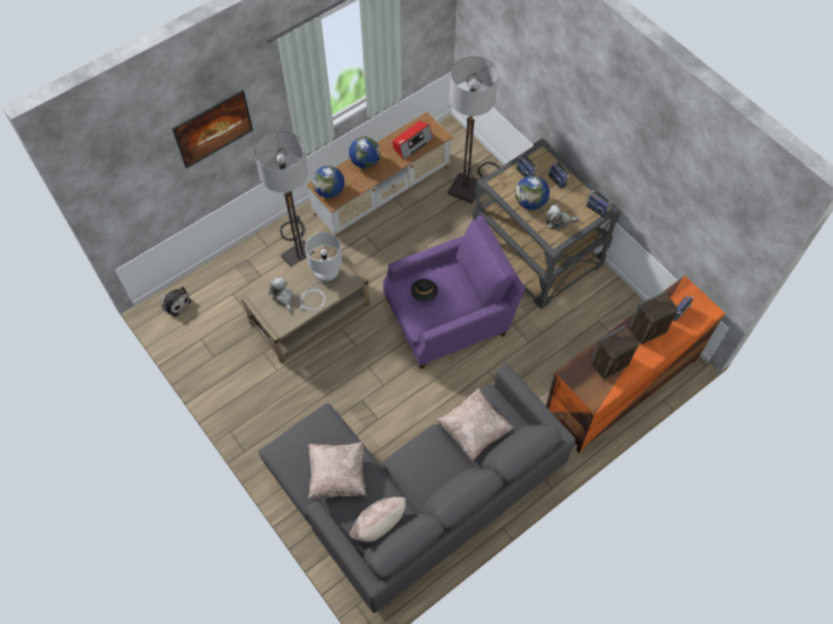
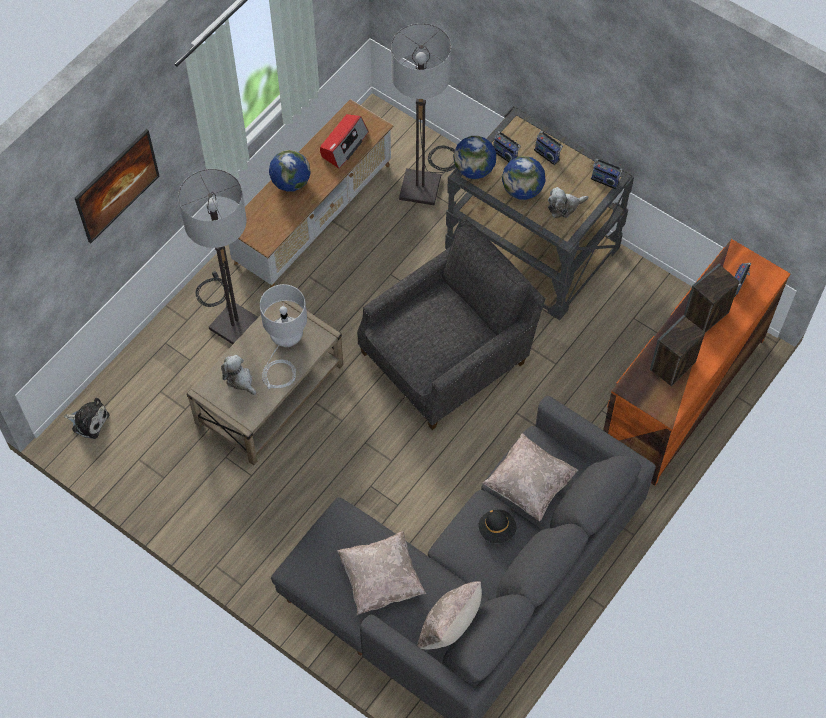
camera: 15 degrees left, 0 degrees up
globe [312,166,344,198] -> globe moved to [453,136,496,179]
purple armchair [383,215,525,369] -> grey armchair [357,219,545,430]
black hat [411,279,438,302] -> black hat moved to [479,510,516,543]

